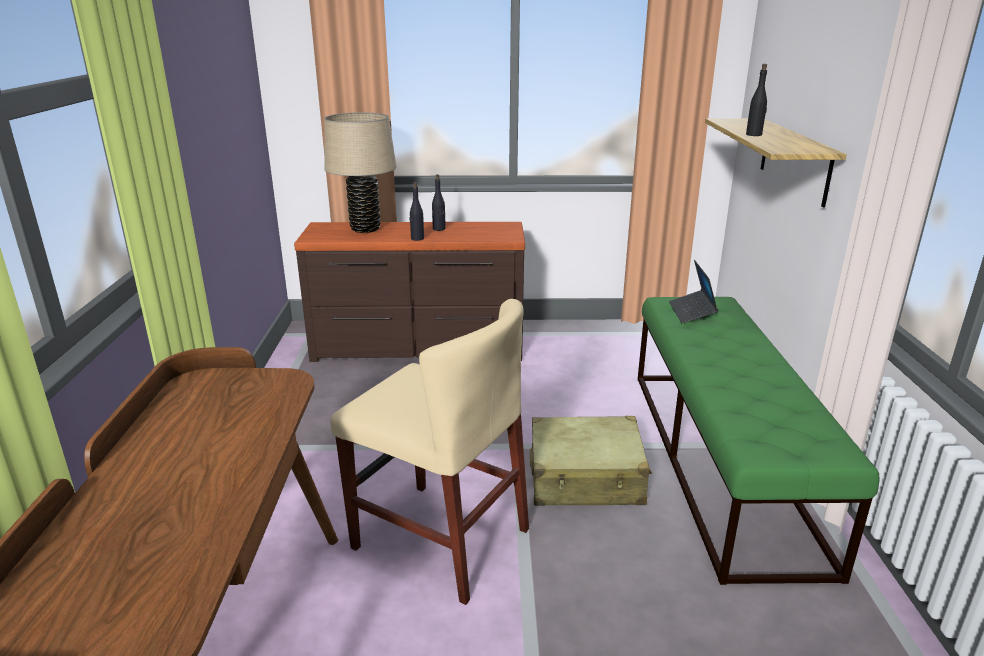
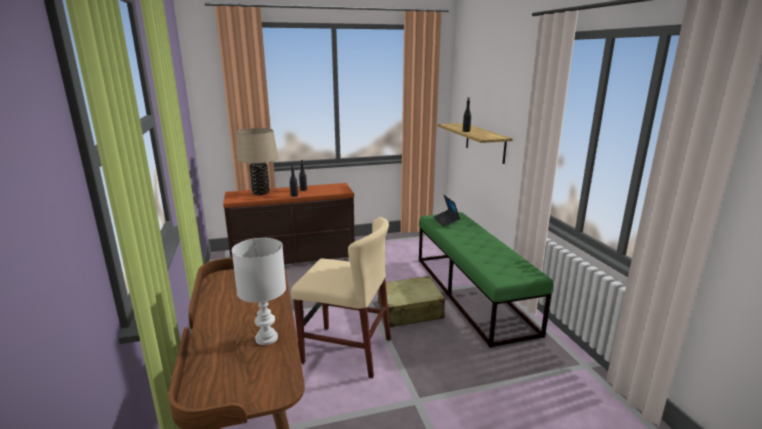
camera: 15 degrees left, 5 degrees down
none -> white table lamp [232,238,286,345]

